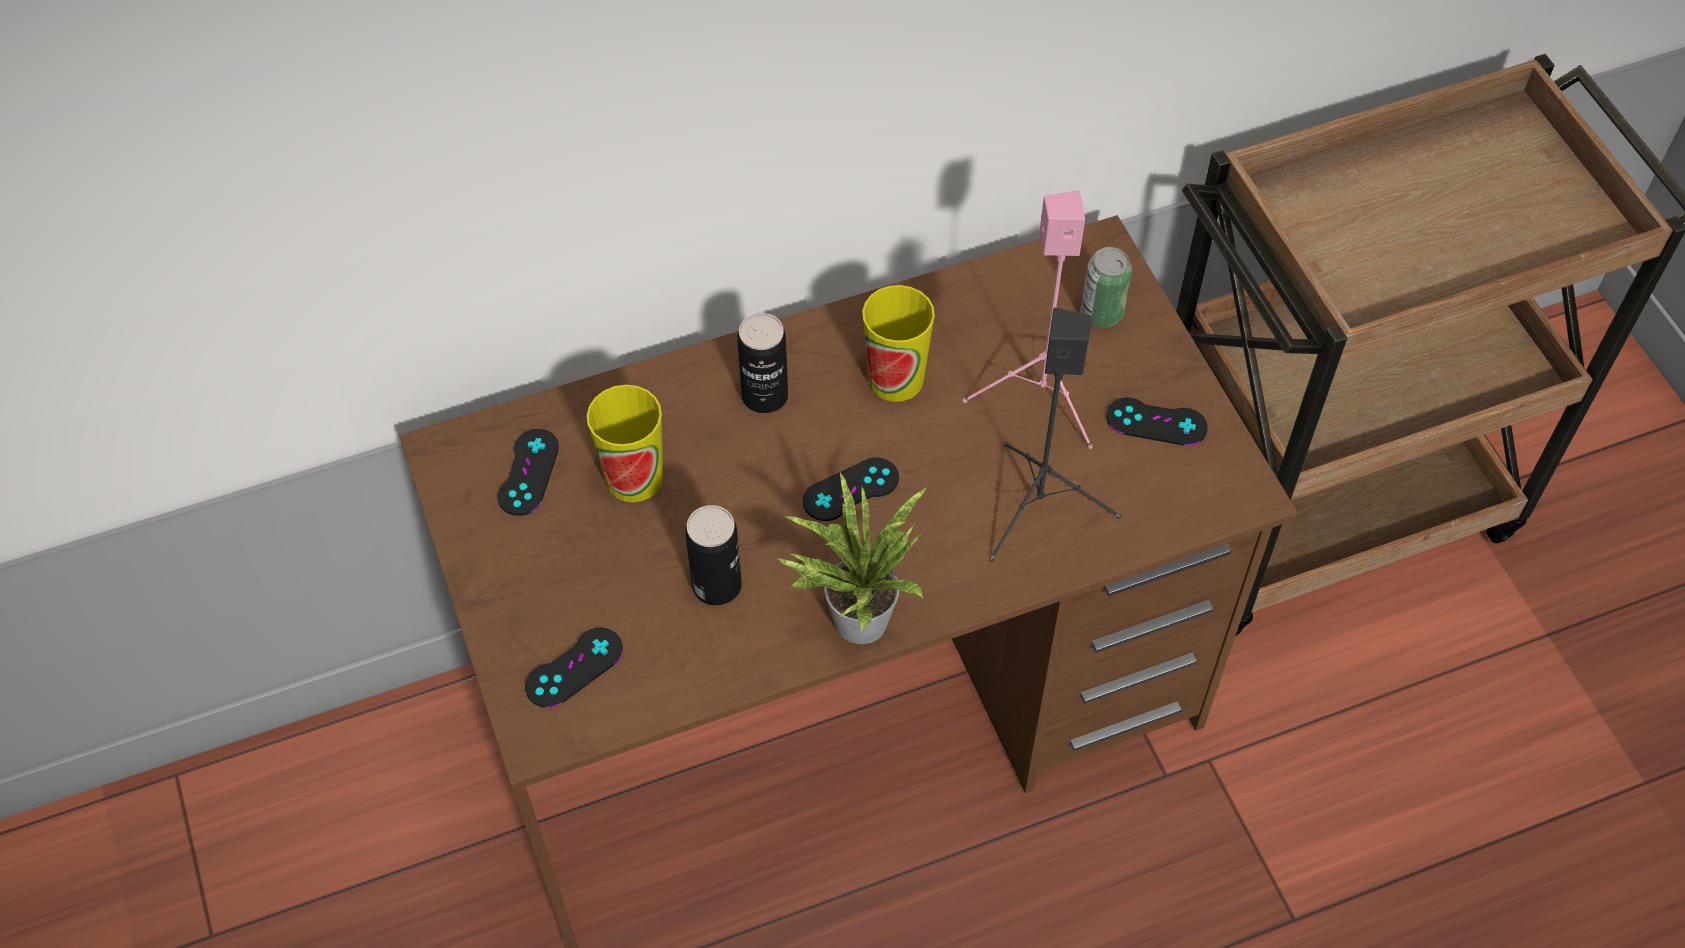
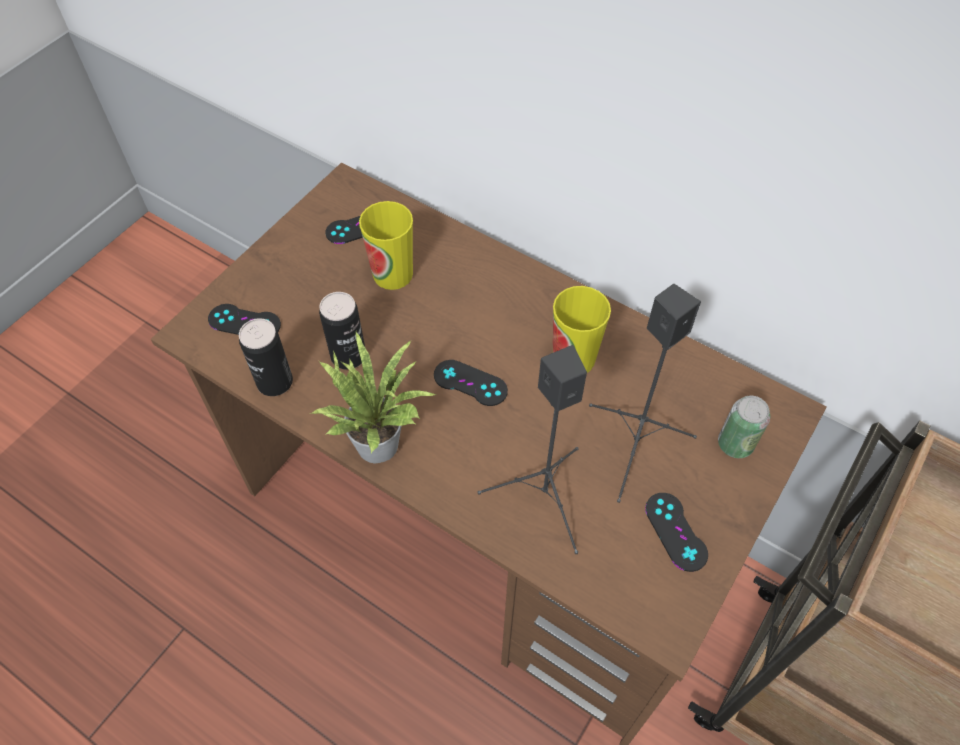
camera: 55 degrees right, 0 degrees up
can [737,313,788,413] -> can moved to [239,318,293,396]
pink speaker [963,190,1093,449] -> black speaker [589,284,701,503]

